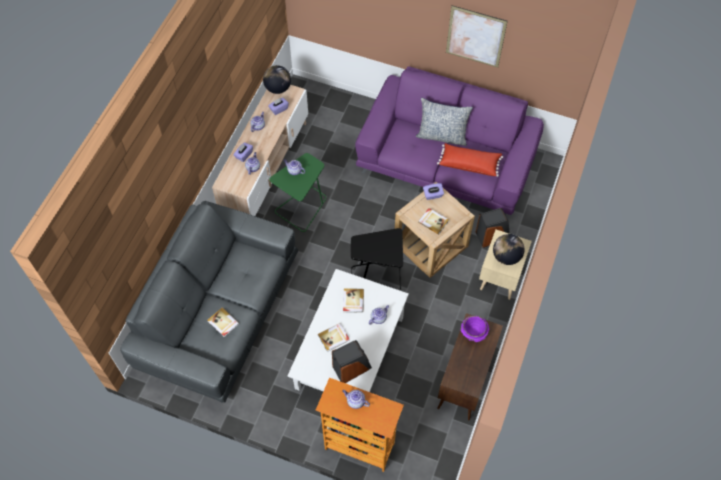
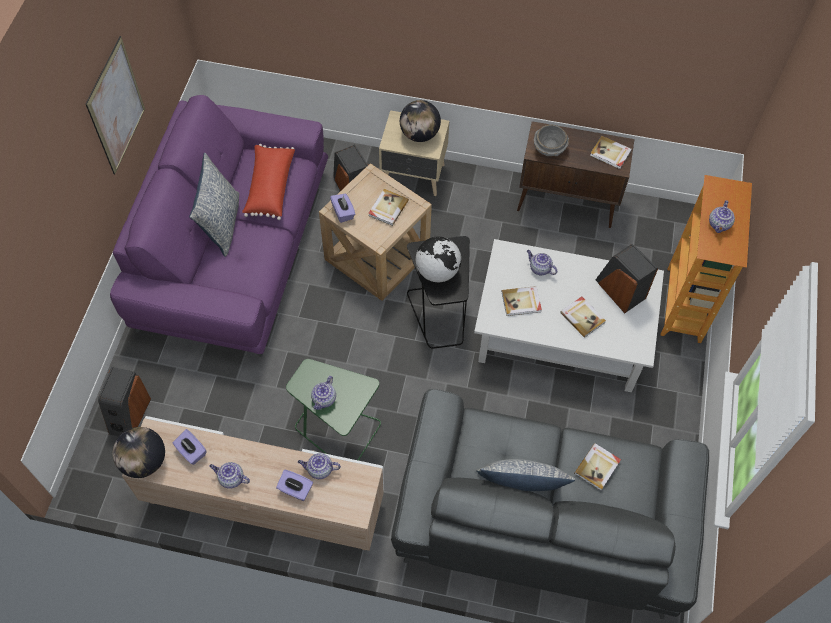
camera: 100 degrees left, 0 degrees up
purple bowl [461,316,489,342] -> grey bowl [534,124,569,156]
none -> speaker [98,367,151,437]
none -> globe [416,236,461,283]
none -> pillow [476,459,575,491]
none -> book [590,136,632,169]

